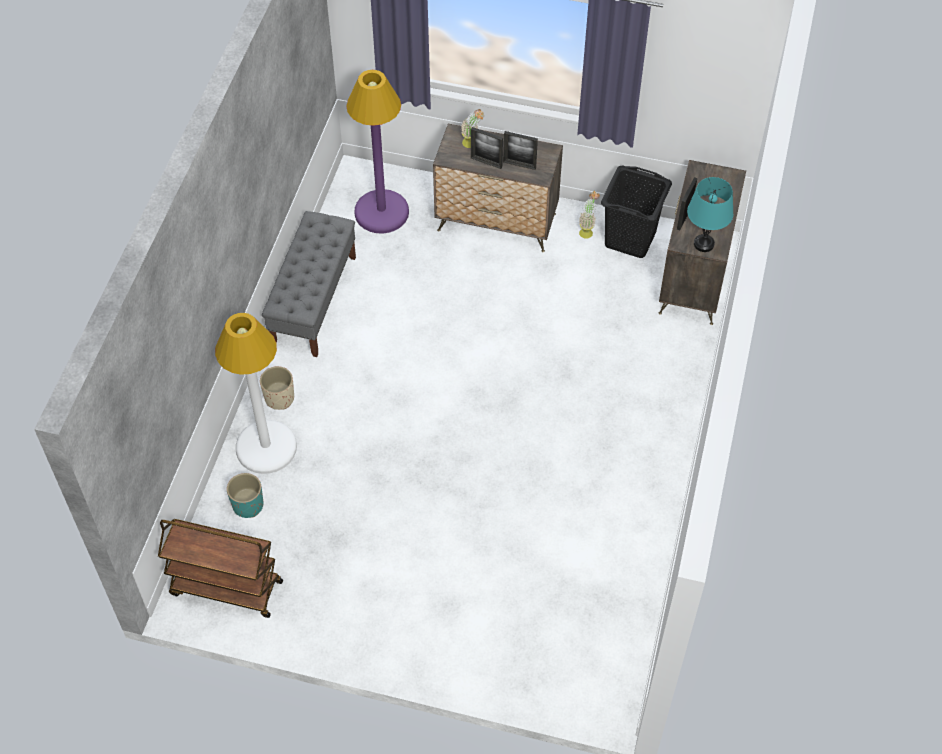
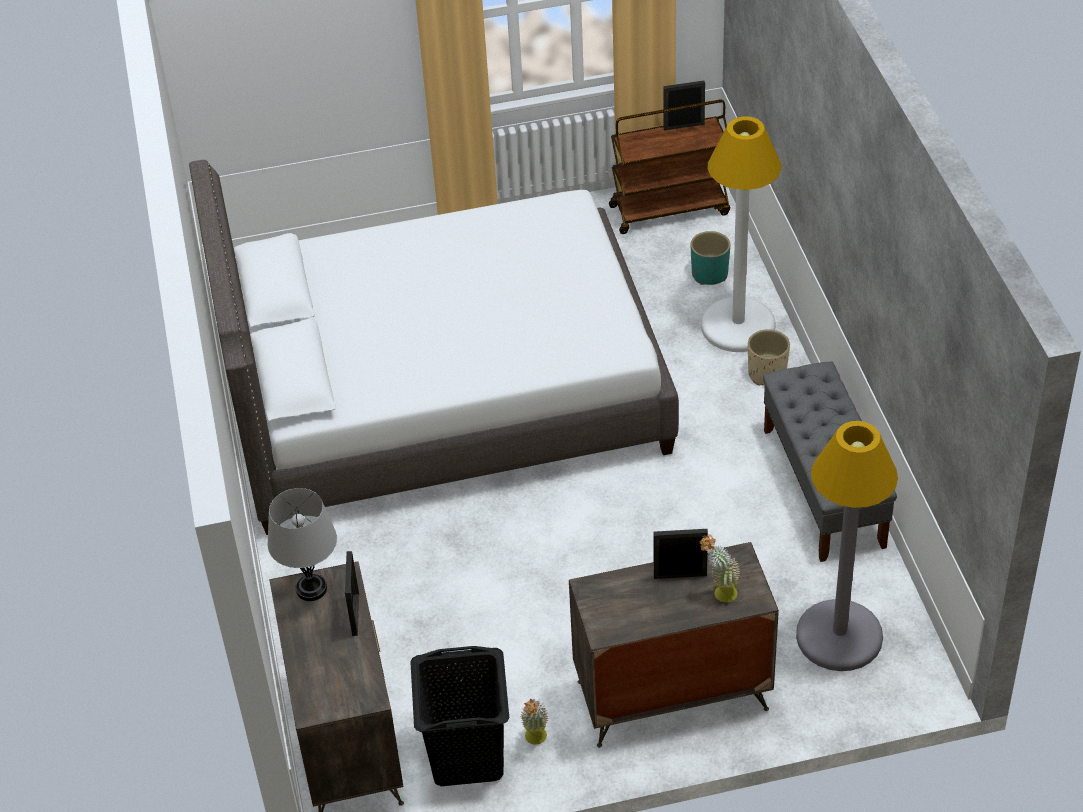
camera: 155 degrees right, 10 degrees down
purple floor lamp [346,70,409,234] -> grey floor lamp [796,421,898,671]
picture frame [503,131,538,170] -> picture frame moved to [663,81,705,130]
turquoise table lamp [687,177,733,252] -> grey table lamp [268,488,337,601]
none -> white bed [189,160,679,535]

